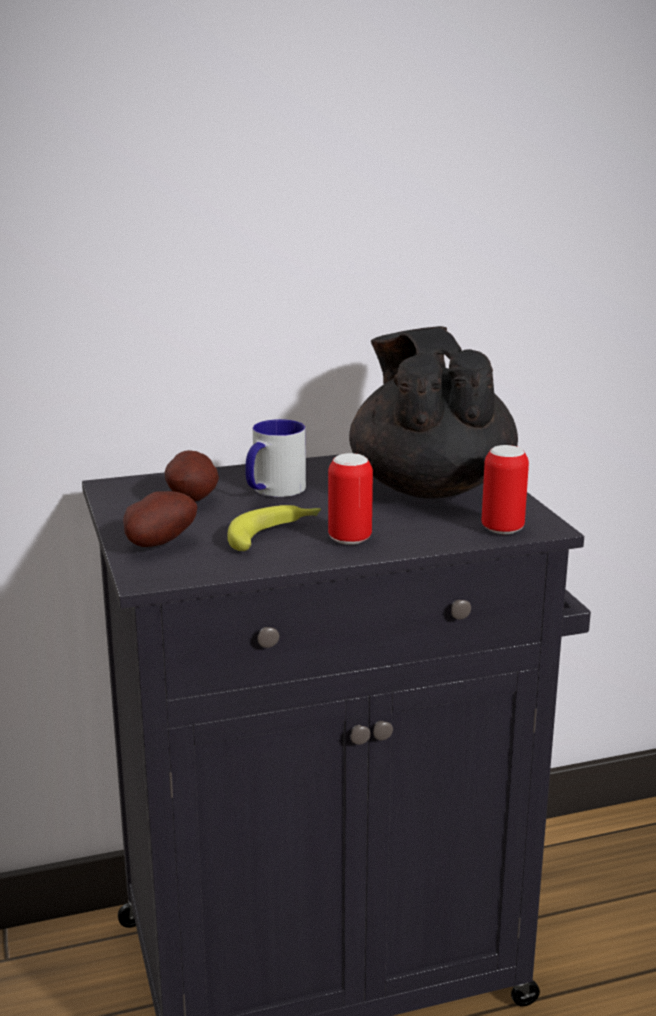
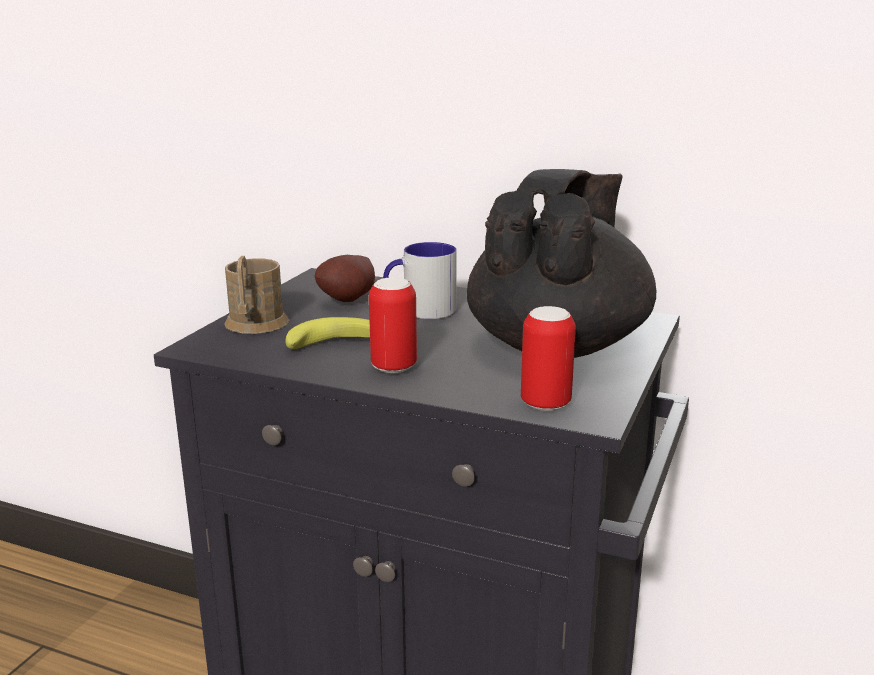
camera: 40 degrees right, 0 degrees up
potato [123,491,197,547] -> brown mug [225,256,289,334]

